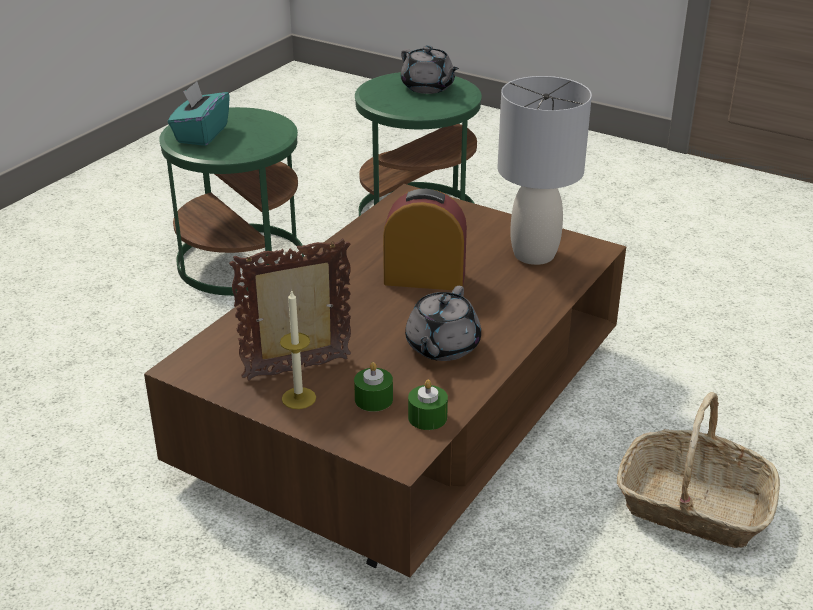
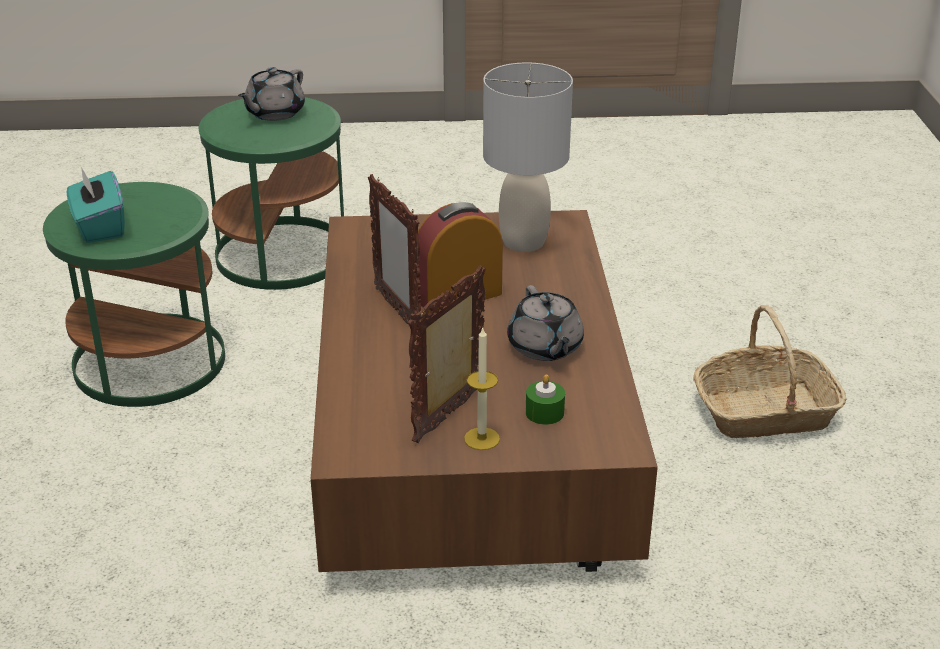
camera: 35 degrees left, 0 degrees up
grey teapot [401,45,459,94] -> grey teapot turned 105 degrees clockwise [238,67,305,121]
green candle [408,379,448,430] -> none
none -> picture frame [368,174,421,325]

